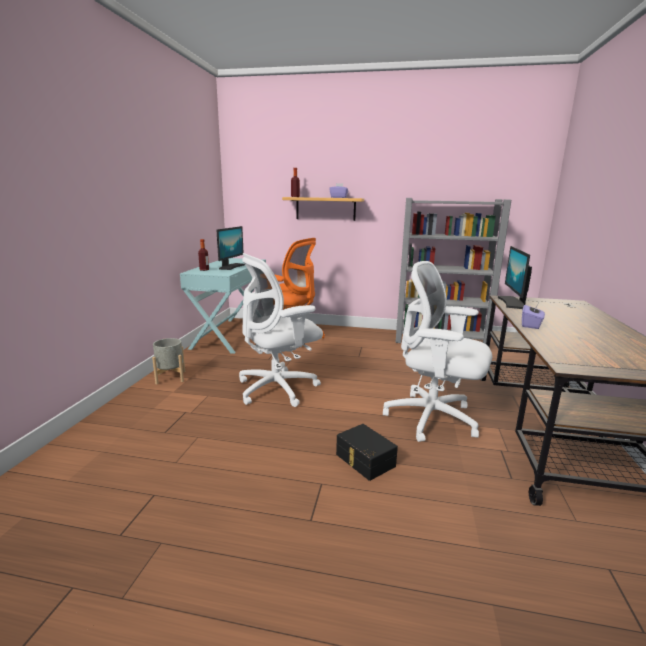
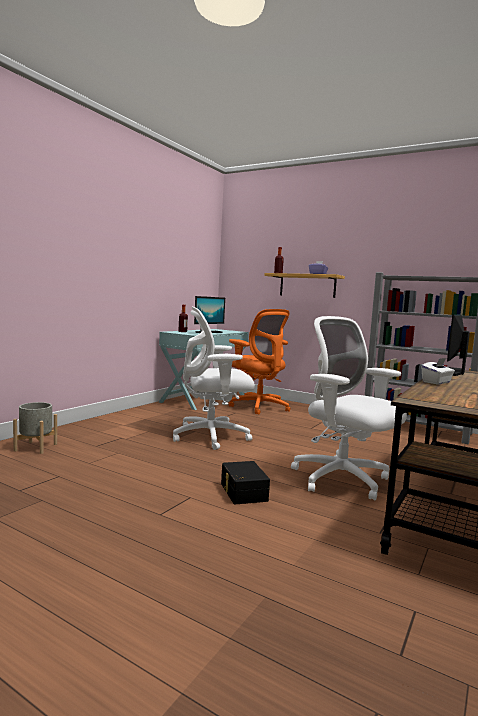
camera: 20 degrees right, 10 degrees down
grey planter [152,338,185,385] -> grey planter moved to [13,402,57,454]
purple tissue box [522,303,545,329] -> white tissue box [422,358,455,385]

